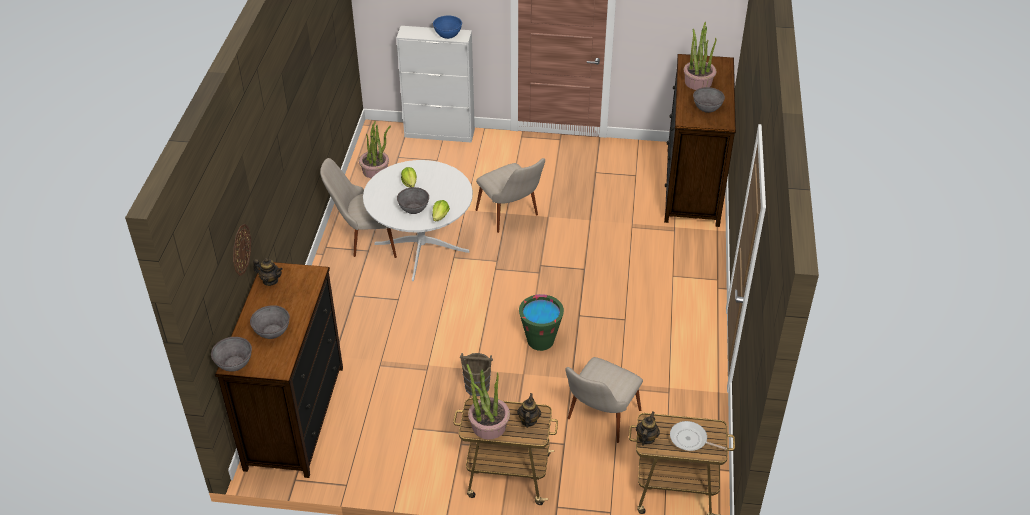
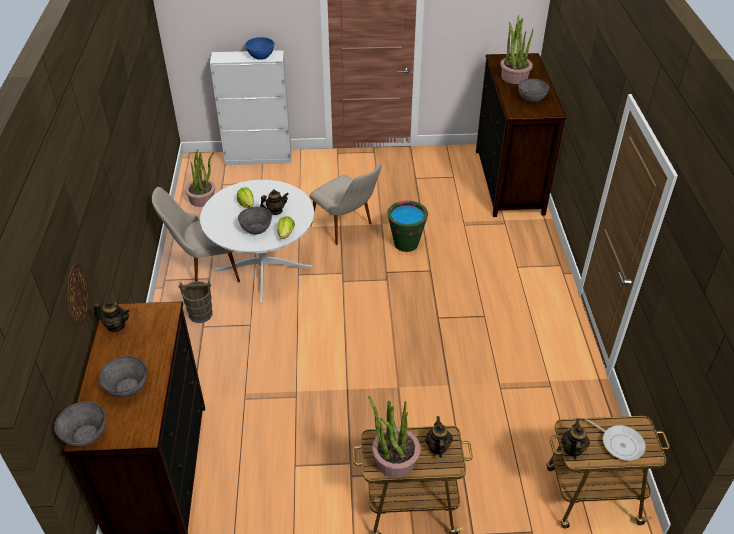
camera: 10 degrees left, 0 degrees up
brown bucket [460,353,493,396] -> brown bucket moved to [179,281,213,323]
green bucket [519,294,564,351] -> green bucket moved to [387,201,428,252]
beige chair [565,357,643,443] -> none
frying pan [670,421,727,451] -> frying pan turned 150 degrees counterclockwise [585,418,646,461]
none -> teapot [260,189,289,215]

